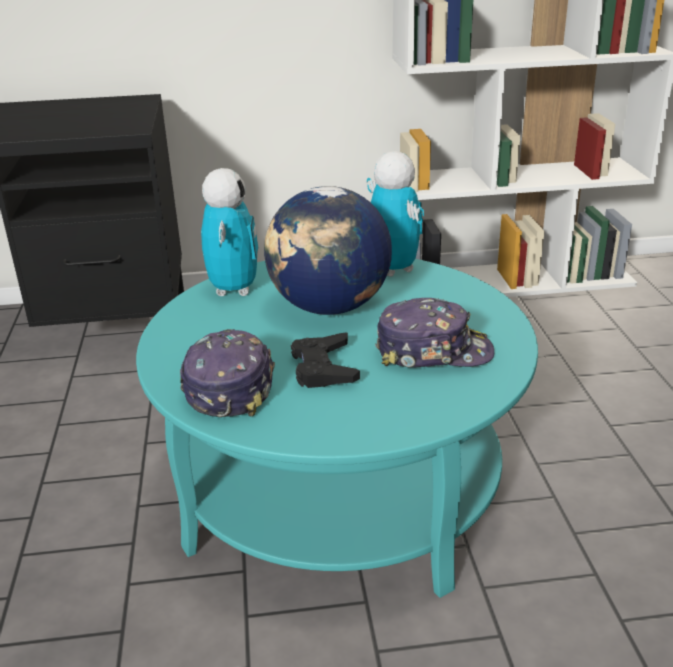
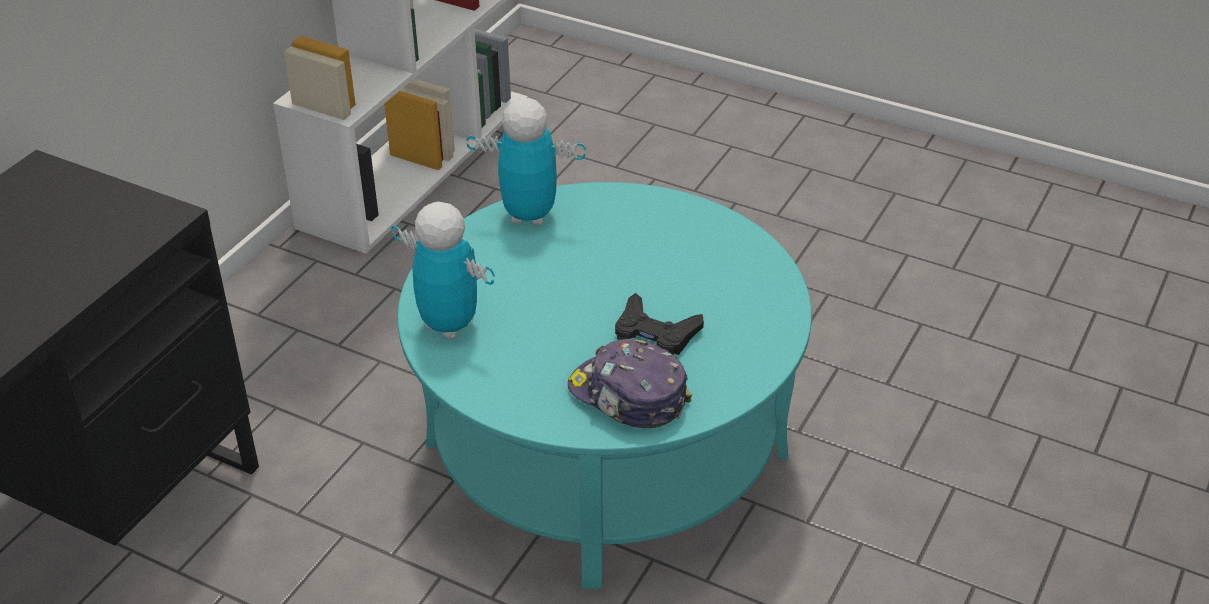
camera: 55 degrees left, 10 degrees up
globe [264,186,392,315] -> none
cap [375,298,494,368] -> none

